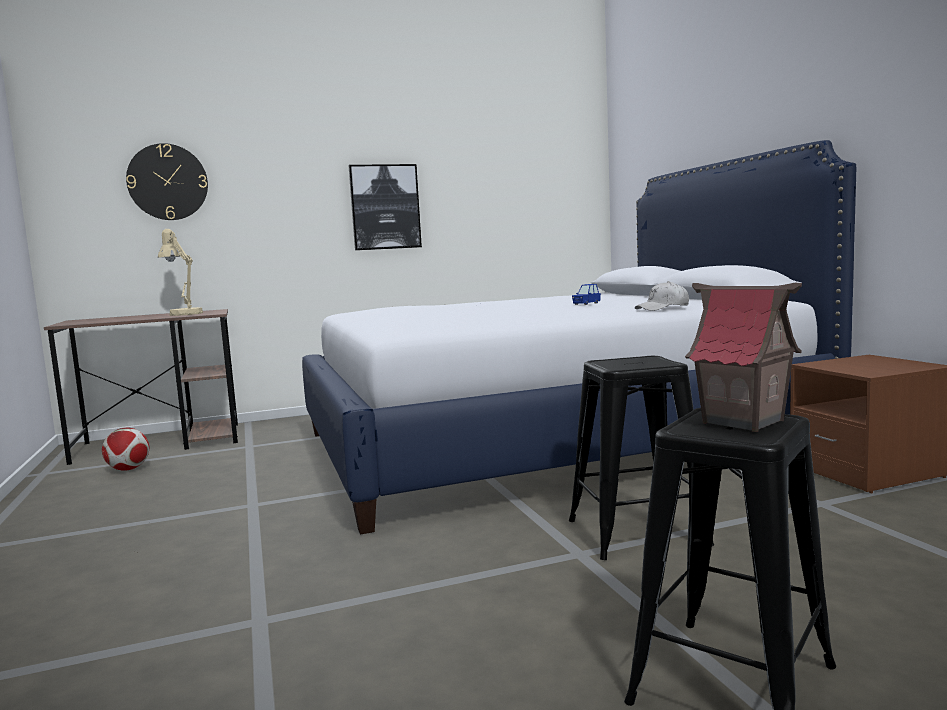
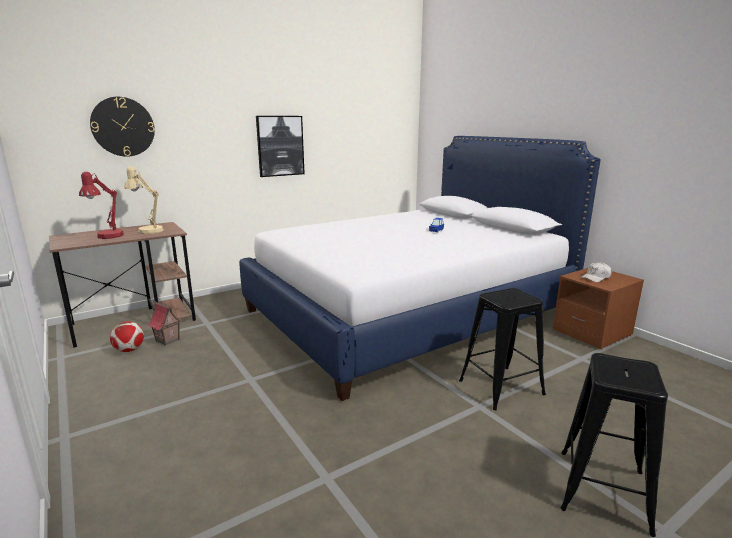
camera: 15 degrees left, 10 degrees up
white cap [635,281,689,311] -> white cap moved to [581,262,612,282]
toy house [685,283,802,432] -> toy house moved to [148,301,182,346]
none -> red table lamp [79,172,124,239]

